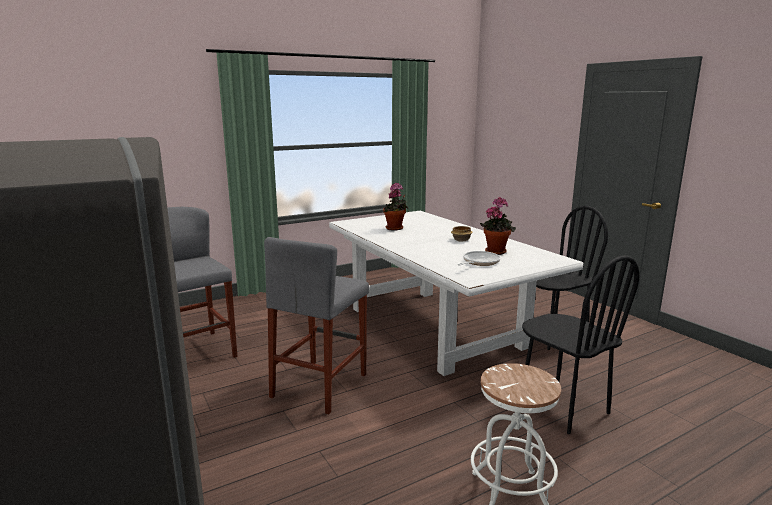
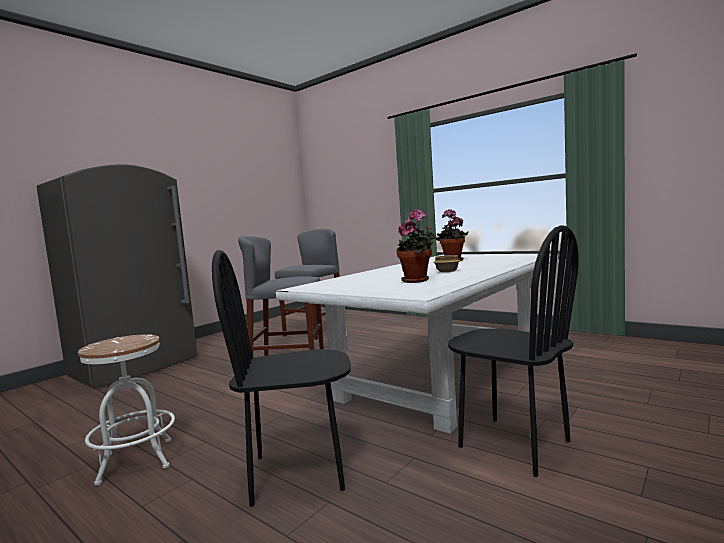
camera: 70 degrees right, 10 degrees down
frying pan [458,251,501,266] -> none
black chair [522,255,639,434] -> black chair turned 45 degrees clockwise [212,250,351,507]

